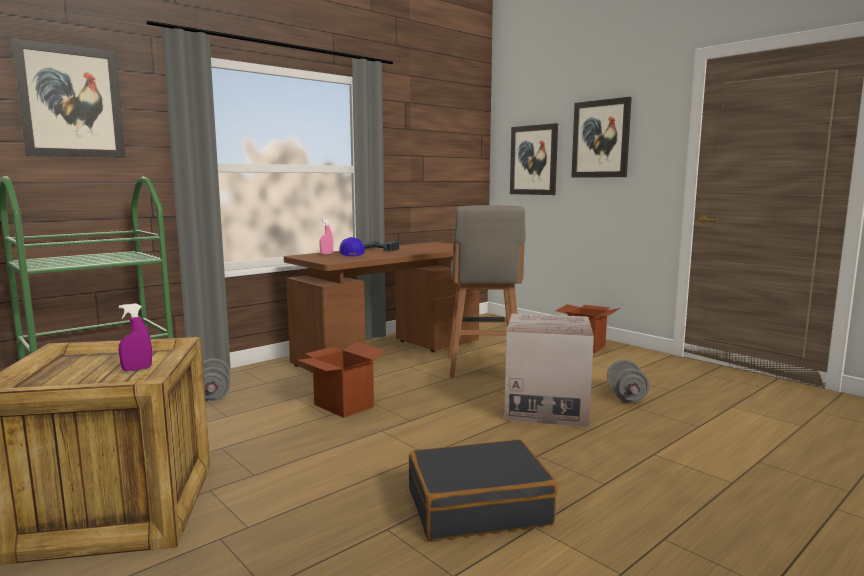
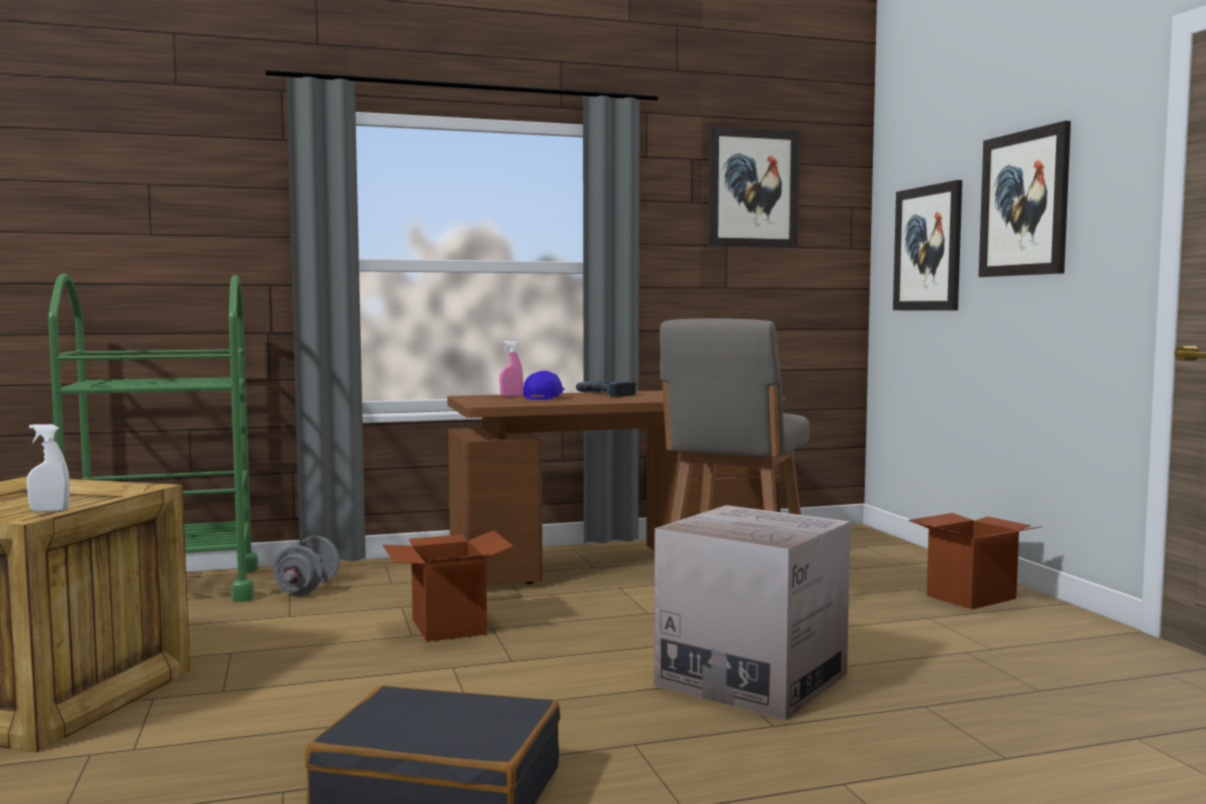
camera: 25 degrees right, 5 degrees down
picture [11,38,126,158] -> picture moved to [708,126,800,248]
purple spray bottle [119,303,152,371] -> white spray bottle [27,424,70,512]
grey dumbbell [607,359,649,403] -> none

